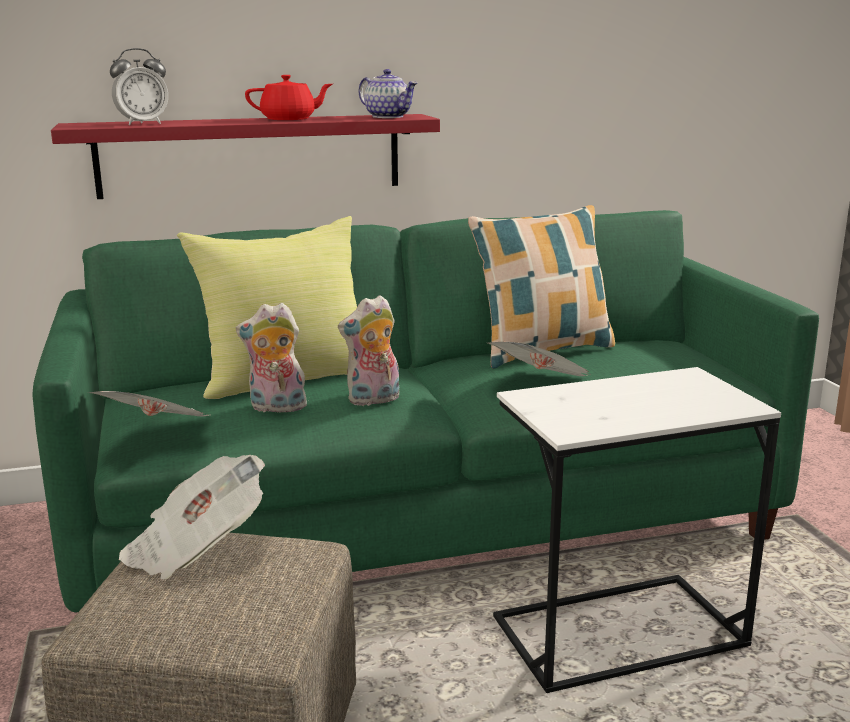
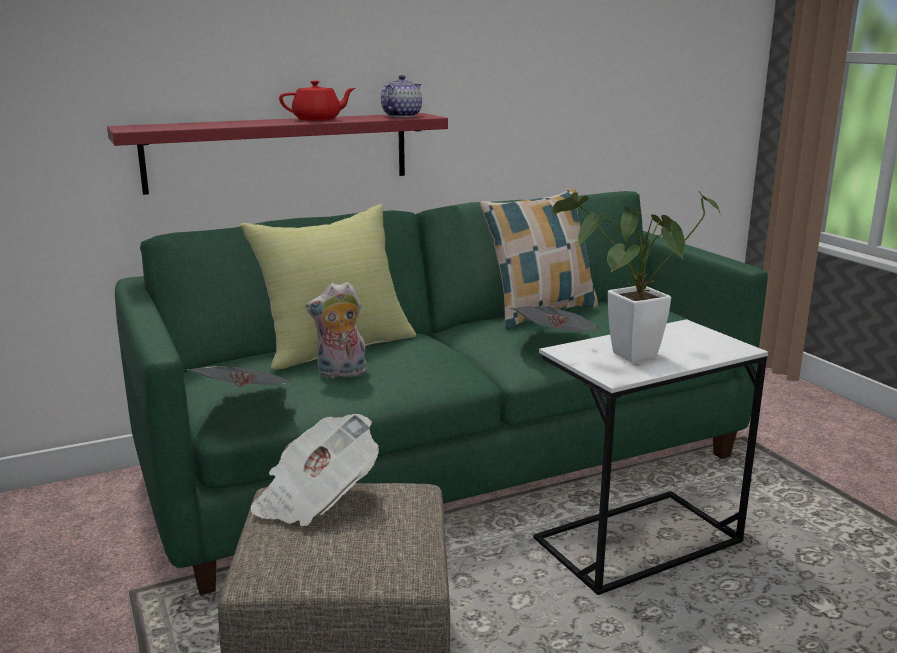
camera: 10 degrees left, 0 degrees up
alarm clock [110,48,168,125] -> none
plush toy [338,295,399,406] -> none
teapot [359,69,417,118] -> teapot turned 90 degrees counterclockwise [381,75,422,118]
none -> potted plant [552,191,721,362]

